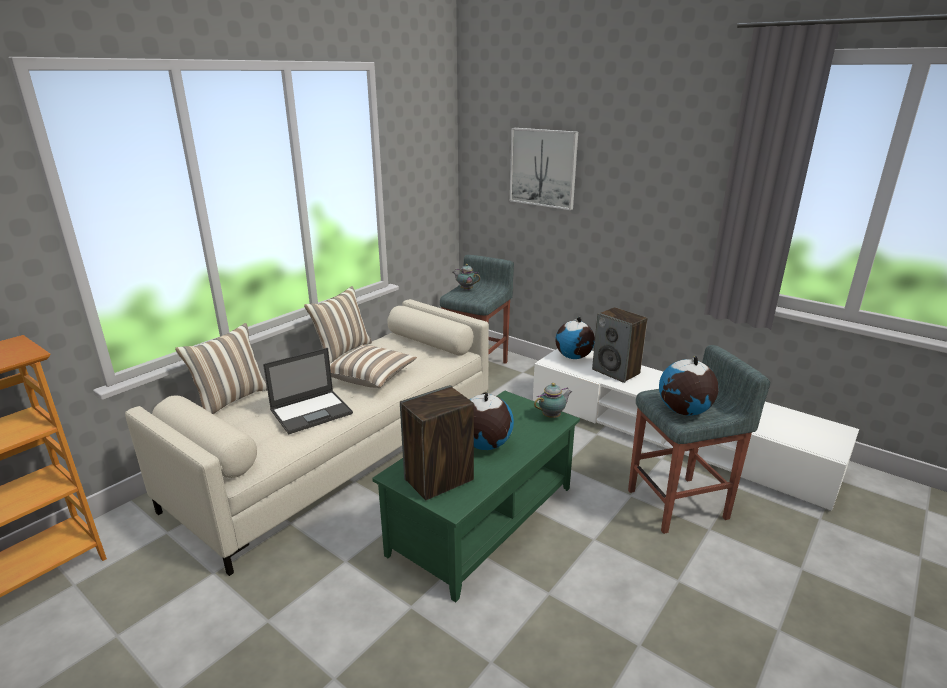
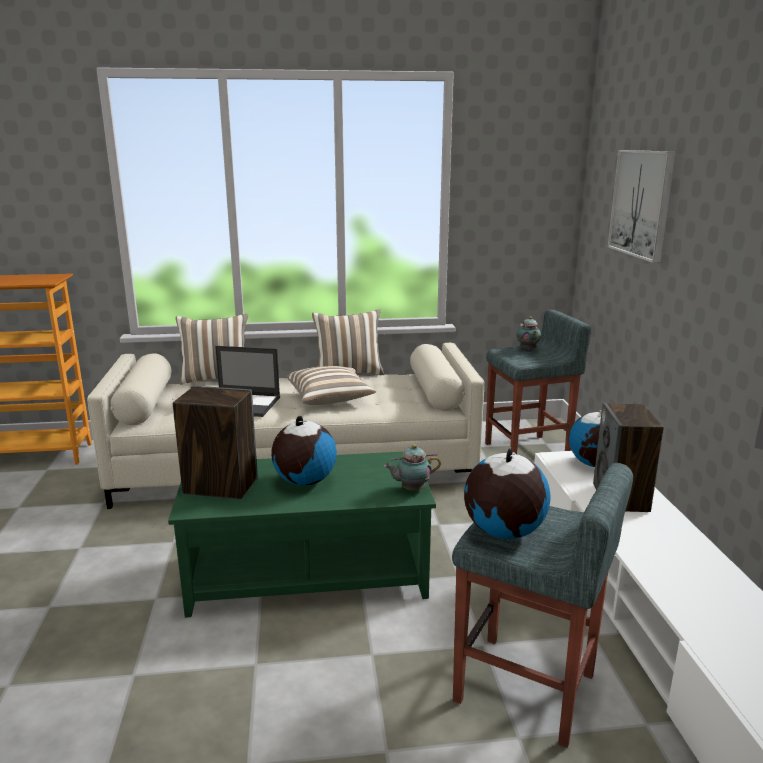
camera: 45 degrees right, 5 degrees down
teapot [534,383,572,418] -> teapot turned 150 degrees clockwise [384,444,441,490]

